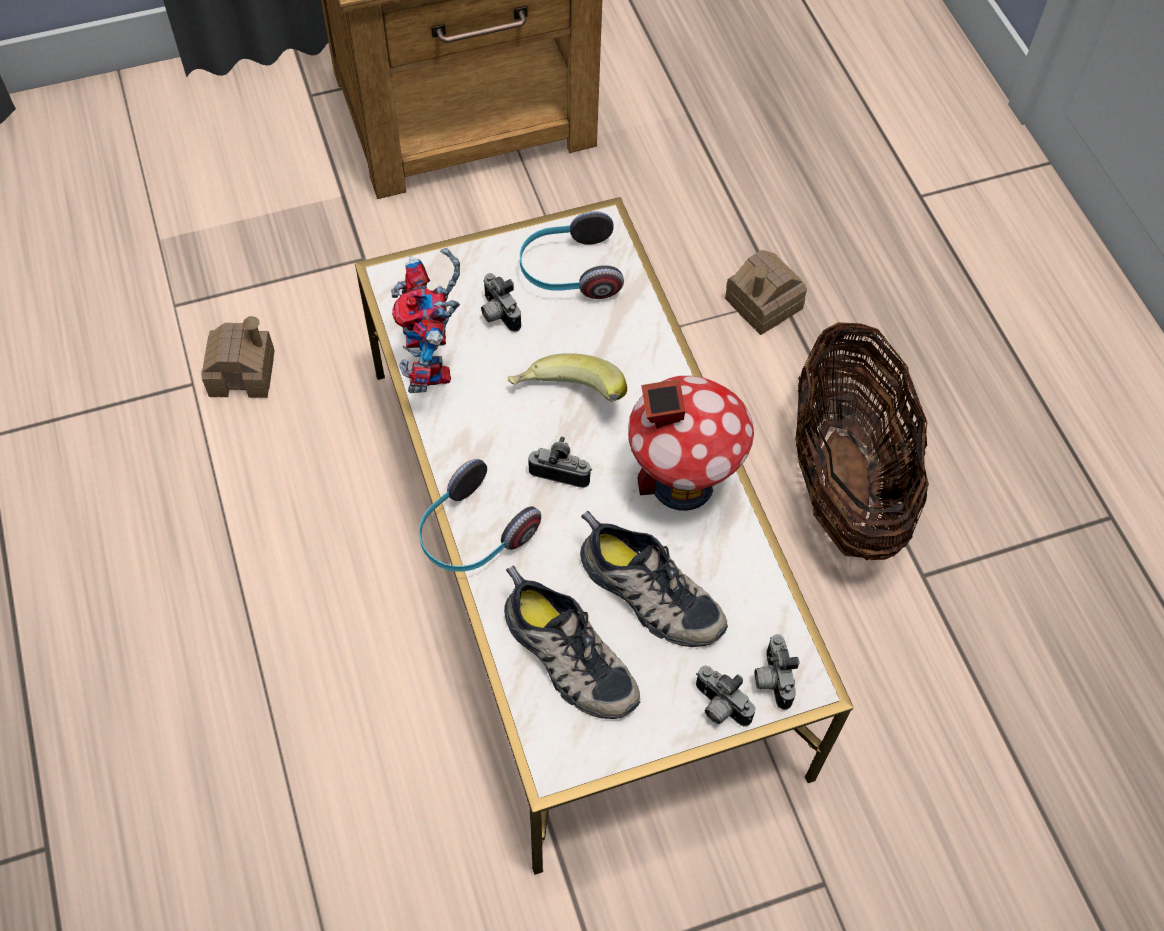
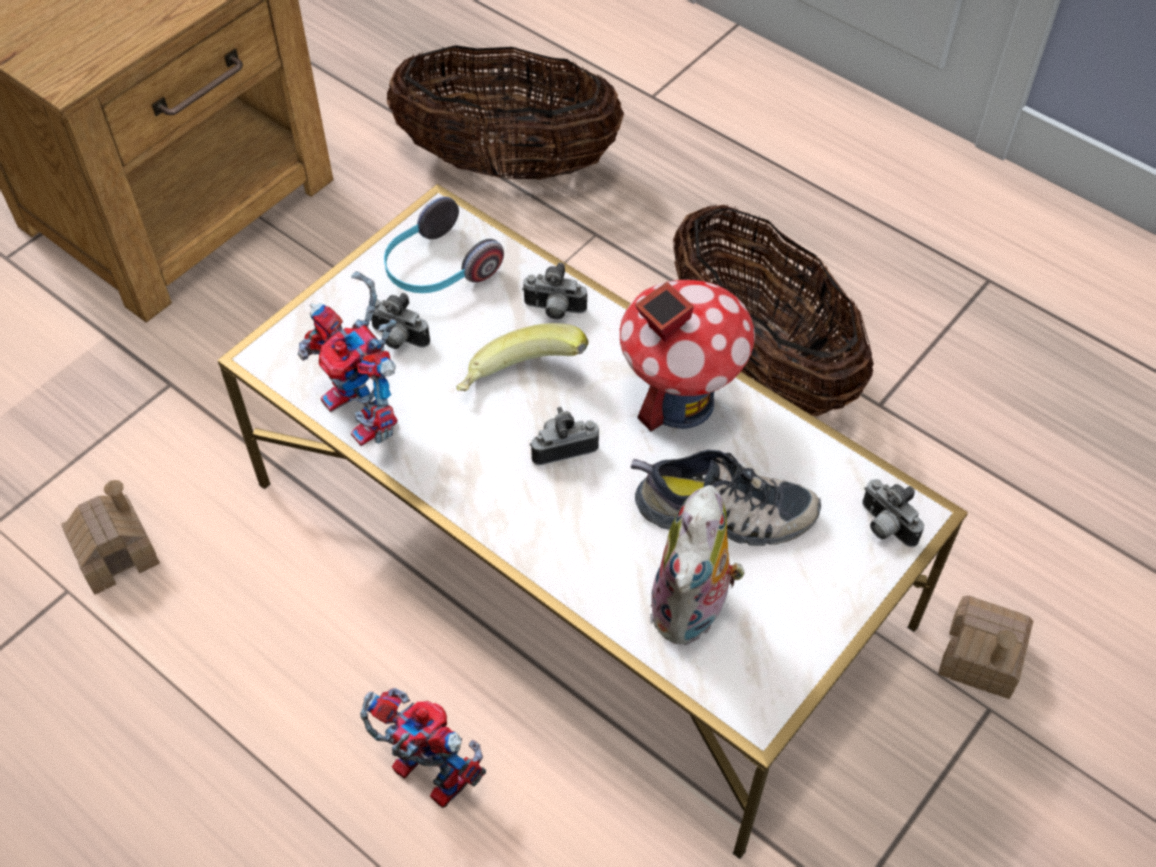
camera: 30 degrees left, 5 degrees down
headphones [419,459,541,572] -> none
shoe [504,565,640,719] -> plush toy [650,485,746,645]
camera [696,666,755,726] -> camera moved to [522,262,587,320]
toy house [725,250,807,335] -> toy house moved to [938,596,1033,699]
none -> toy robot [360,688,486,808]
none -> basket [387,45,624,180]

